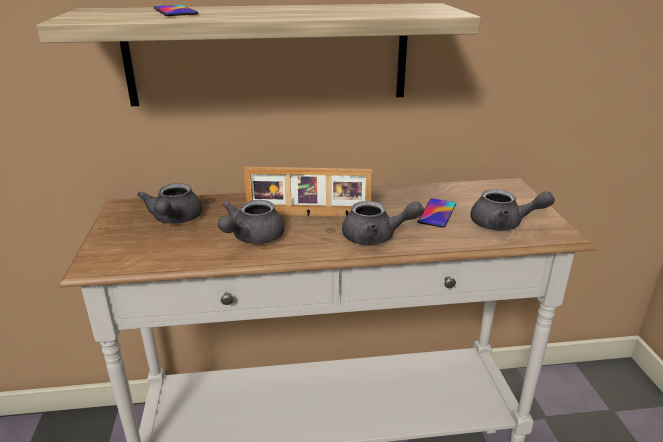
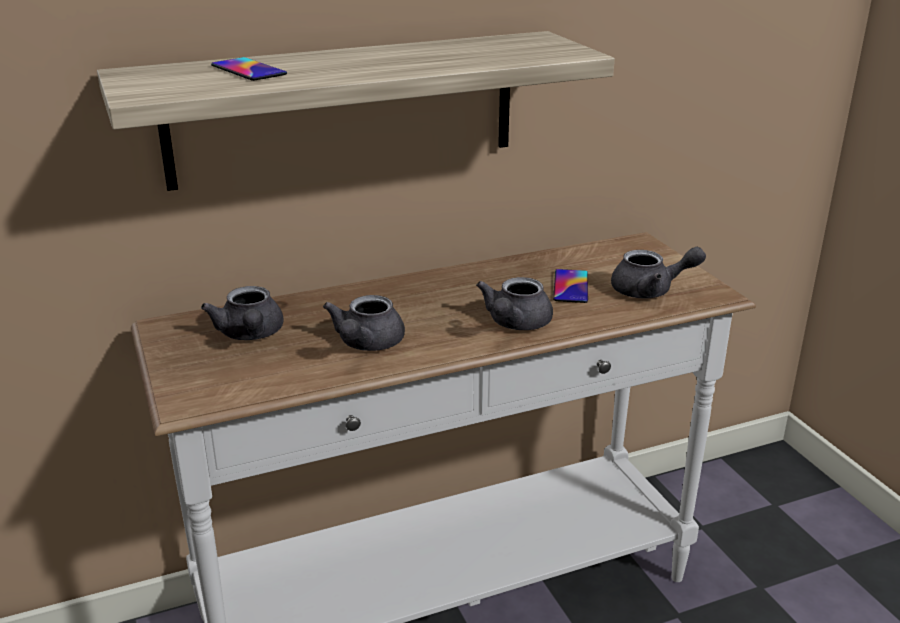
camera: 15 degrees left, 0 degrees up
picture frame [244,167,372,217] -> none
grey teapot [342,201,424,245] -> grey teapot turned 120 degrees clockwise [476,277,553,330]

